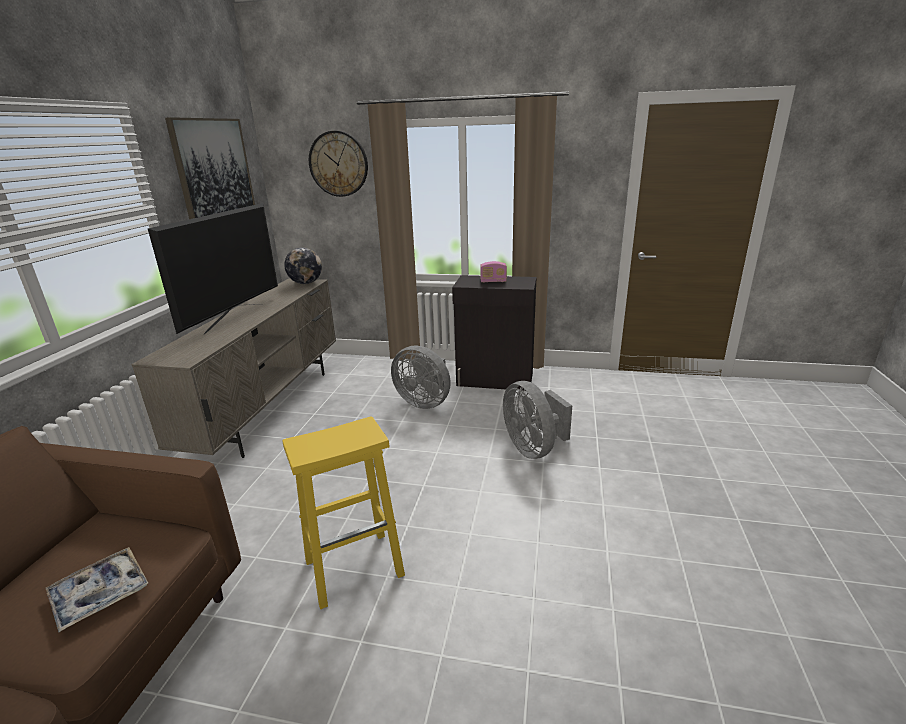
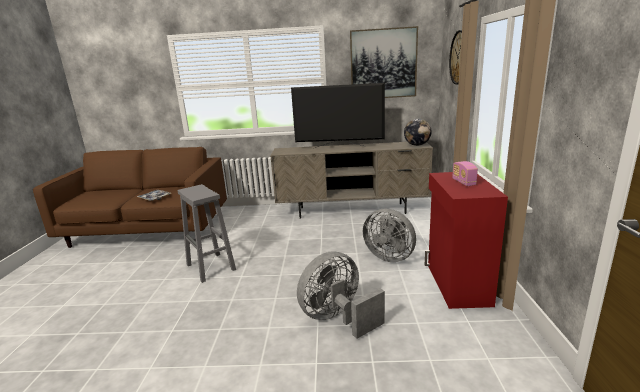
camera: 80 degrees right, 5 degrees down
yellow stool [282,416,405,609] -> grey stool [178,184,236,283]
grey fan [391,346,451,409] -> grey fan turned 75 degrees counterclockwise [363,208,416,262]
black cabinet [452,275,536,391] -> red cabinet [425,172,508,309]

